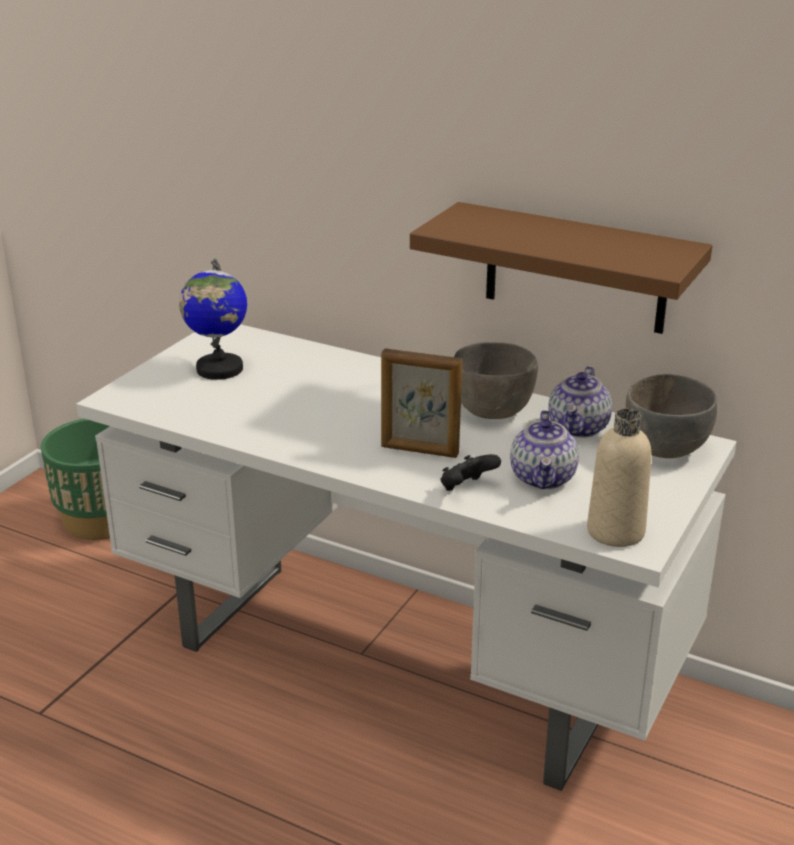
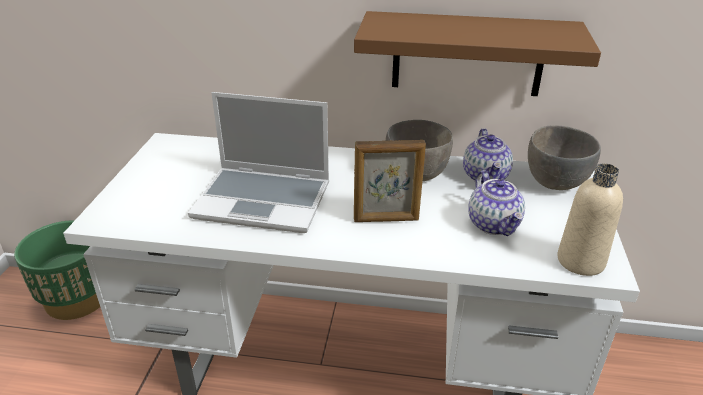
camera: 20 degrees left, 5 degrees up
globe [179,258,247,380] -> none
black game controller [441,454,501,491] -> none
none -> laptop [188,92,329,233]

